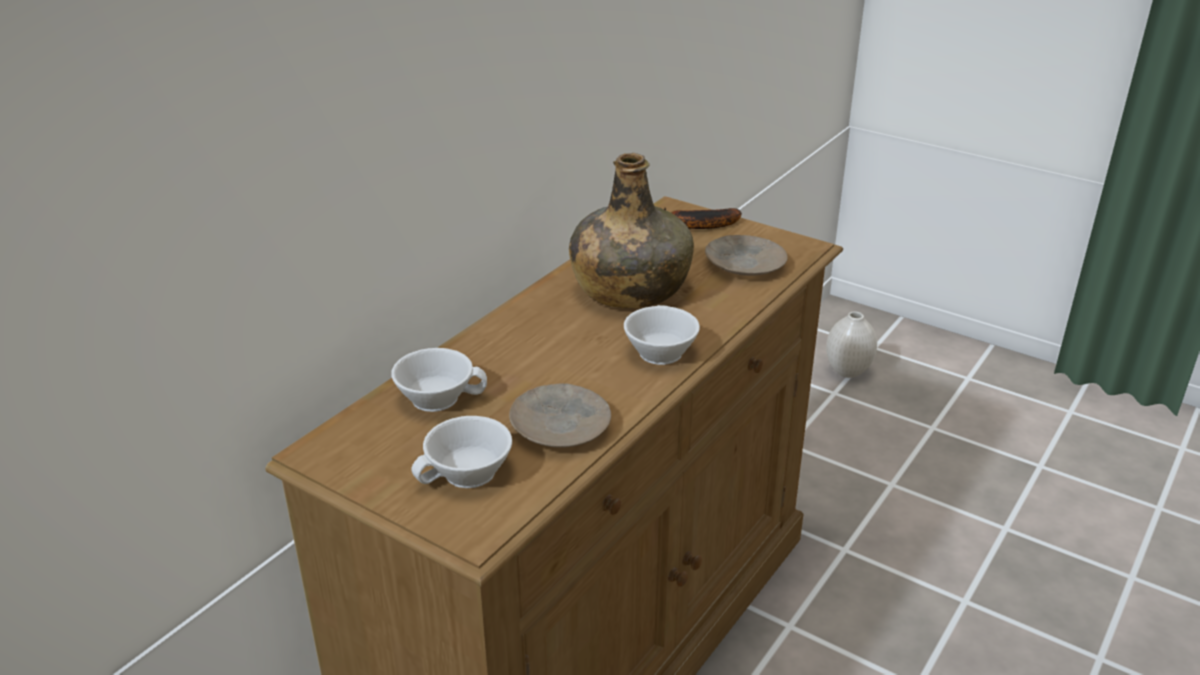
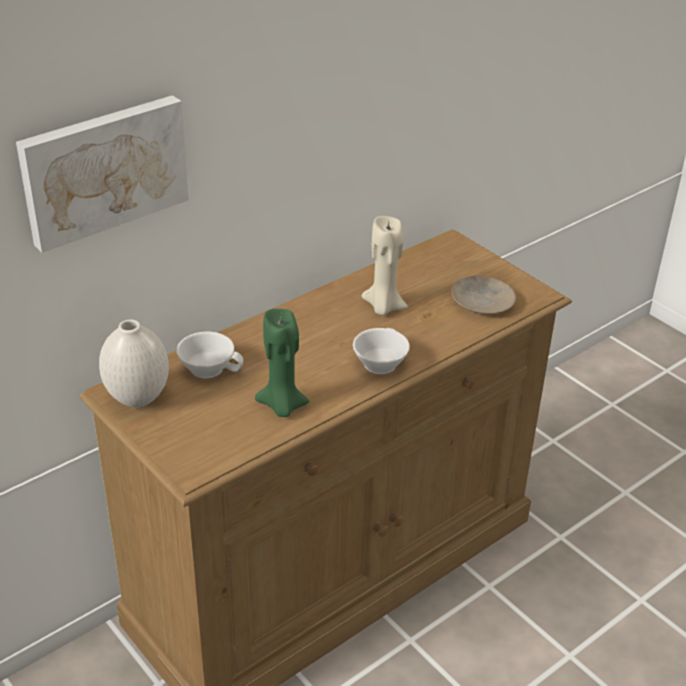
camera: 15 degrees right, 5 degrees up
white cup [412,416,512,488] -> none
beige plate [509,383,611,448] -> green candle [255,309,310,417]
green bottle [569,153,694,308] -> beige candle [362,216,408,315]
banana [664,207,742,229] -> none
white vase [826,311,877,378] -> white vase moved to [99,319,169,408]
none -> picture [16,95,189,253]

